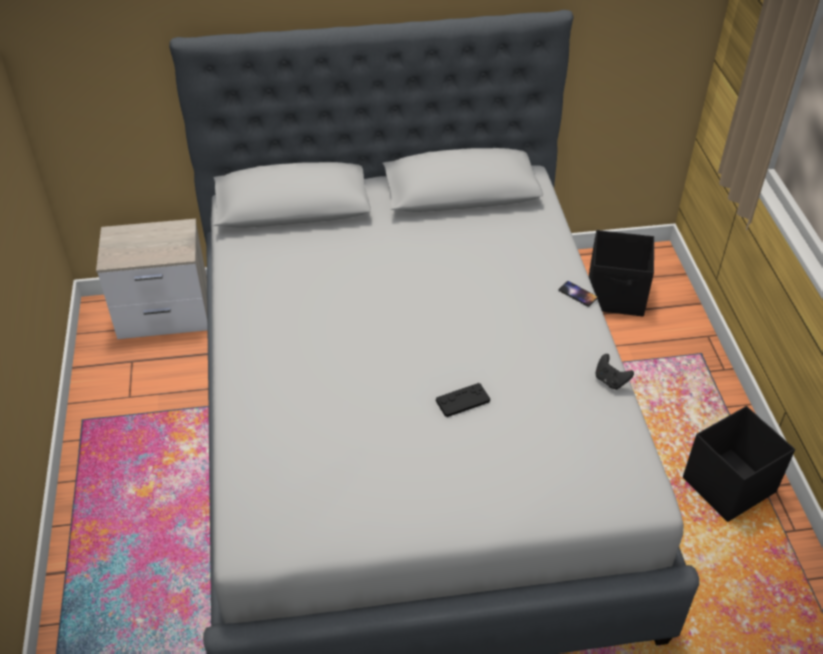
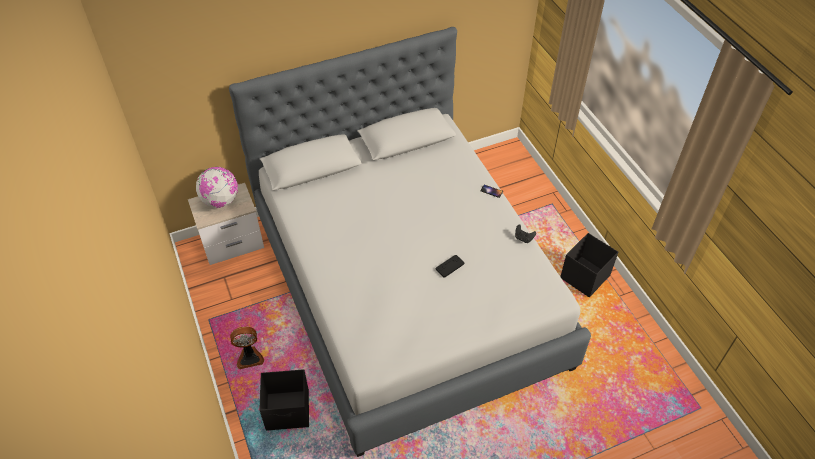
camera: 15 degrees left, 5 degrees up
black storage box [589,230,654,316] -> black storage box moved to [259,369,309,431]
none -> globe [196,167,238,208]
none -> fan [230,327,264,369]

